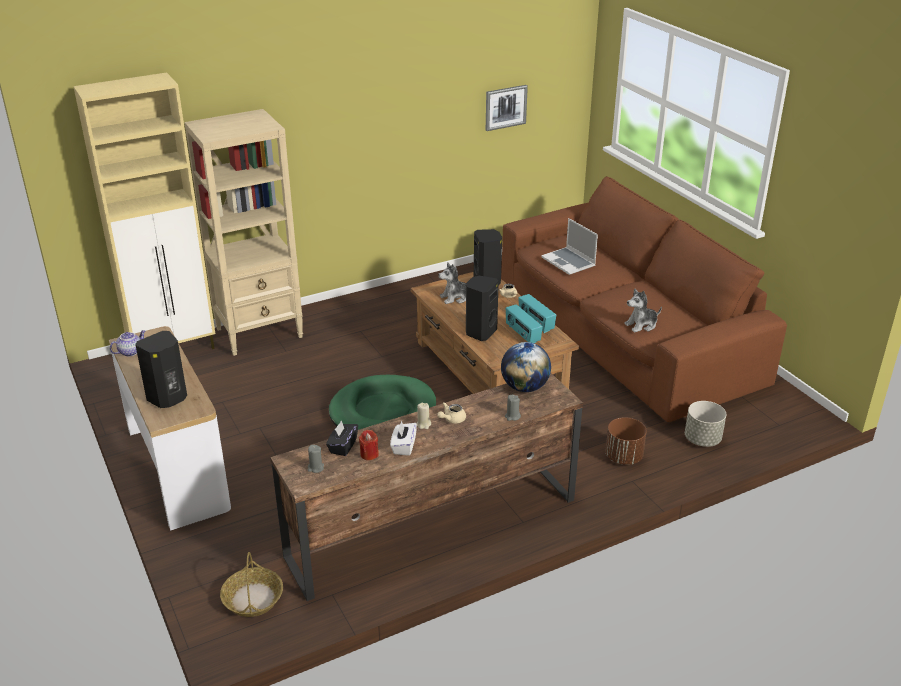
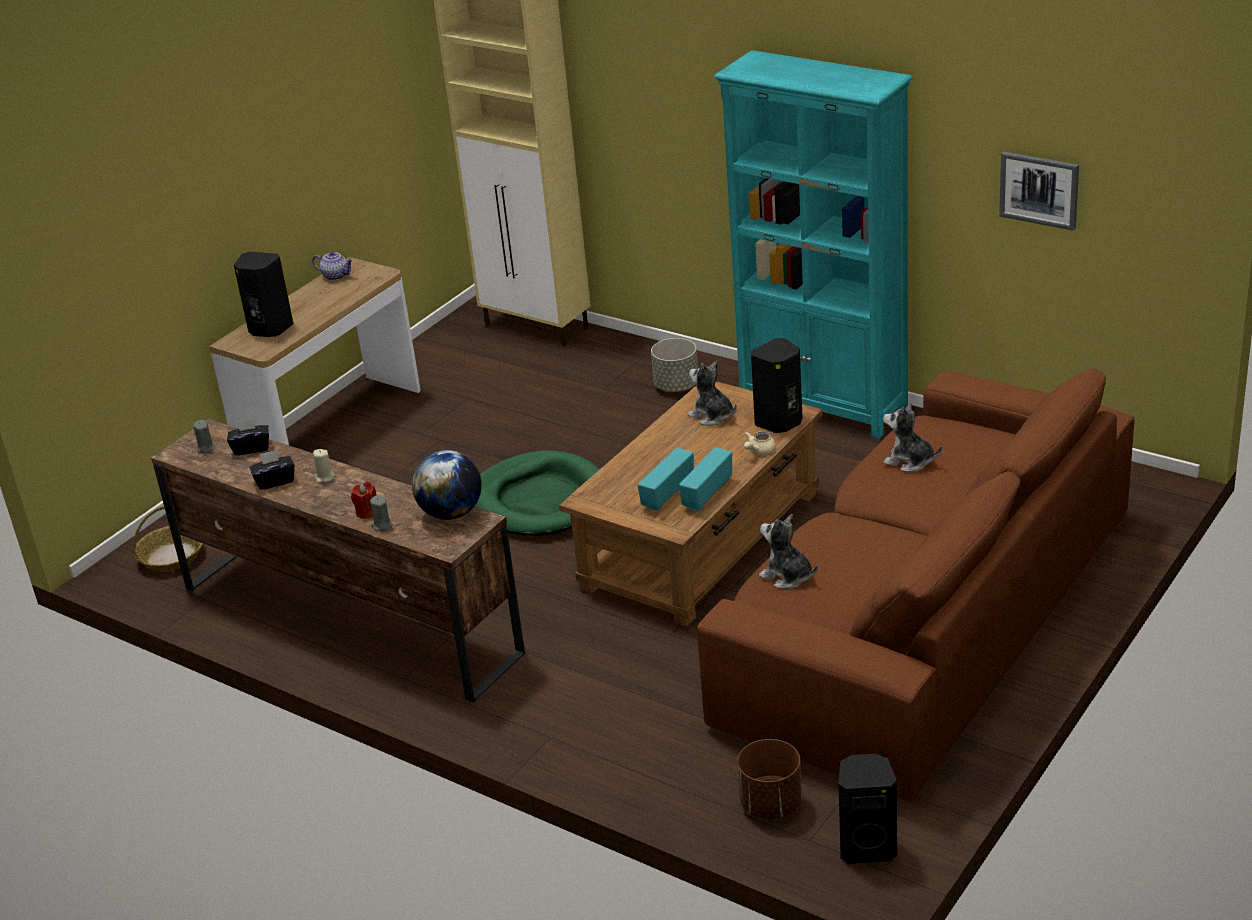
camera: 65 degrees right, 0 degrees up
beige bookcase [184,109,303,356] -> none
red candle [359,430,379,460] -> red candle moved to [351,481,377,519]
white tissue box [390,421,417,456] -> black tissue box [249,450,295,490]
beige teapot [437,402,466,424] -> none
black speaker [466,276,499,341] -> black speaker moved to [838,754,897,864]
laptop [541,218,598,275] -> plush toy [883,403,942,472]
brown planter [605,417,647,465] -> brown planter moved to [737,739,802,819]
grey planter [685,401,726,447] -> grey planter moved to [651,338,698,392]
none -> turquoise bookcase [714,50,913,439]

